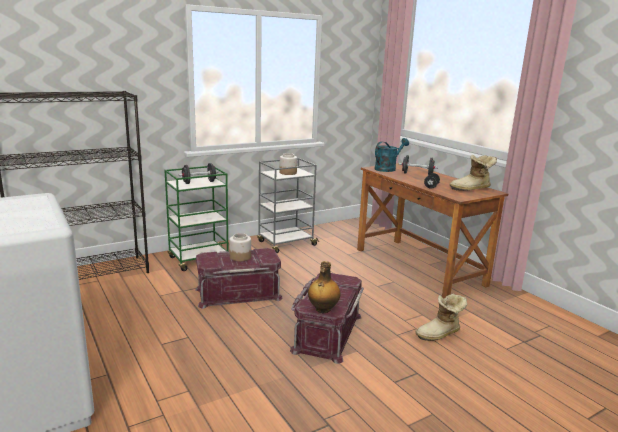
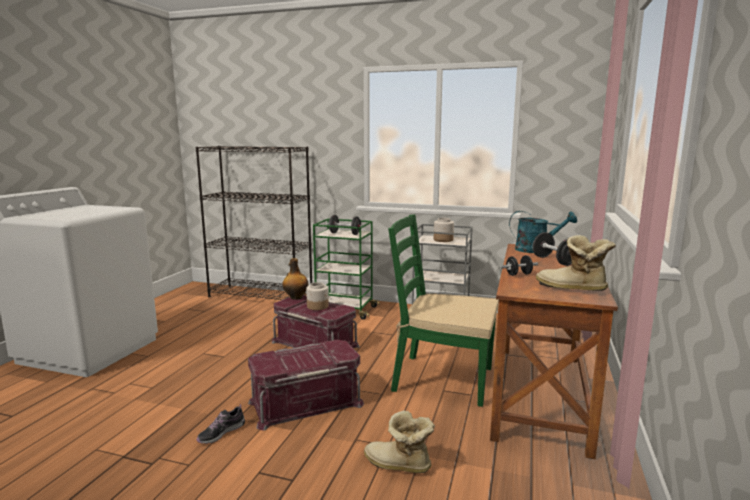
camera: 50 degrees right, 5 degrees down
bottle [308,261,341,313] -> bottle moved to [282,258,308,300]
none -> shoe [197,404,245,444]
none -> green chair [388,214,498,407]

